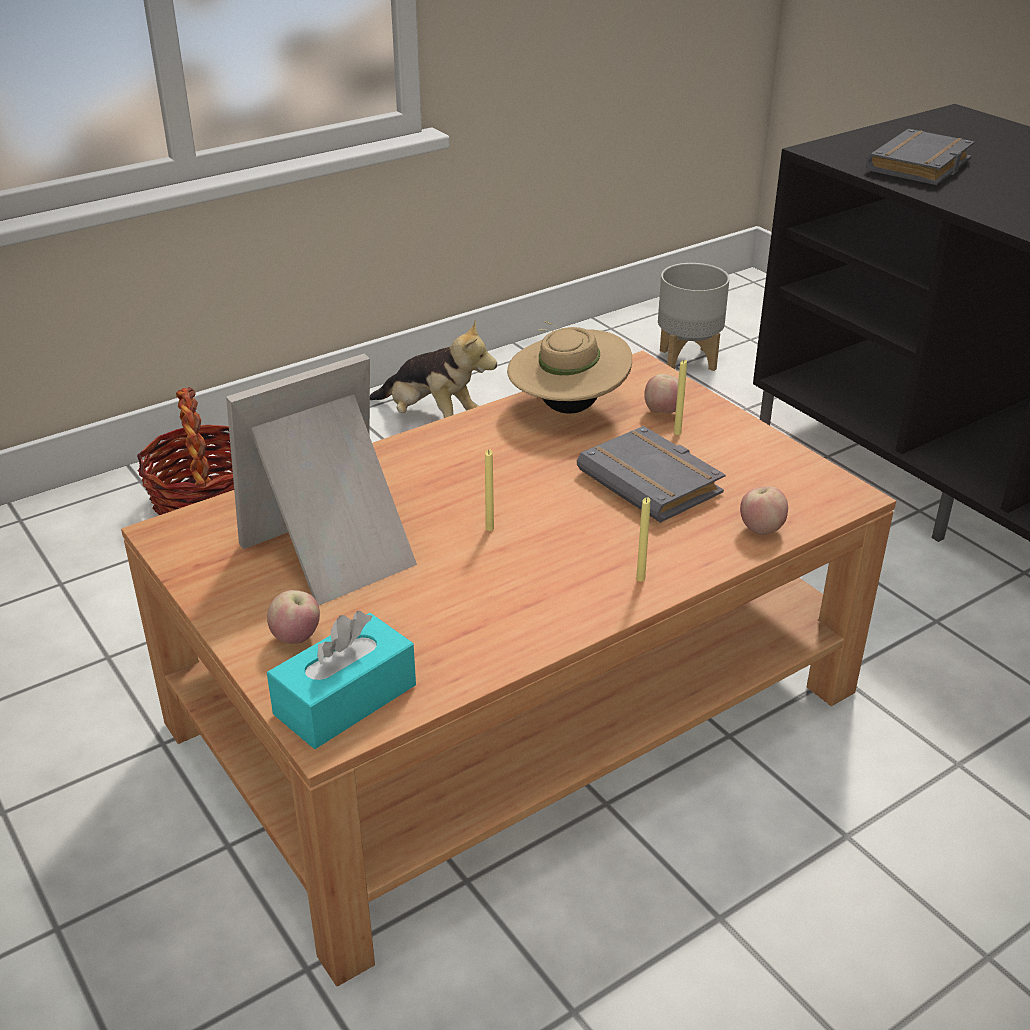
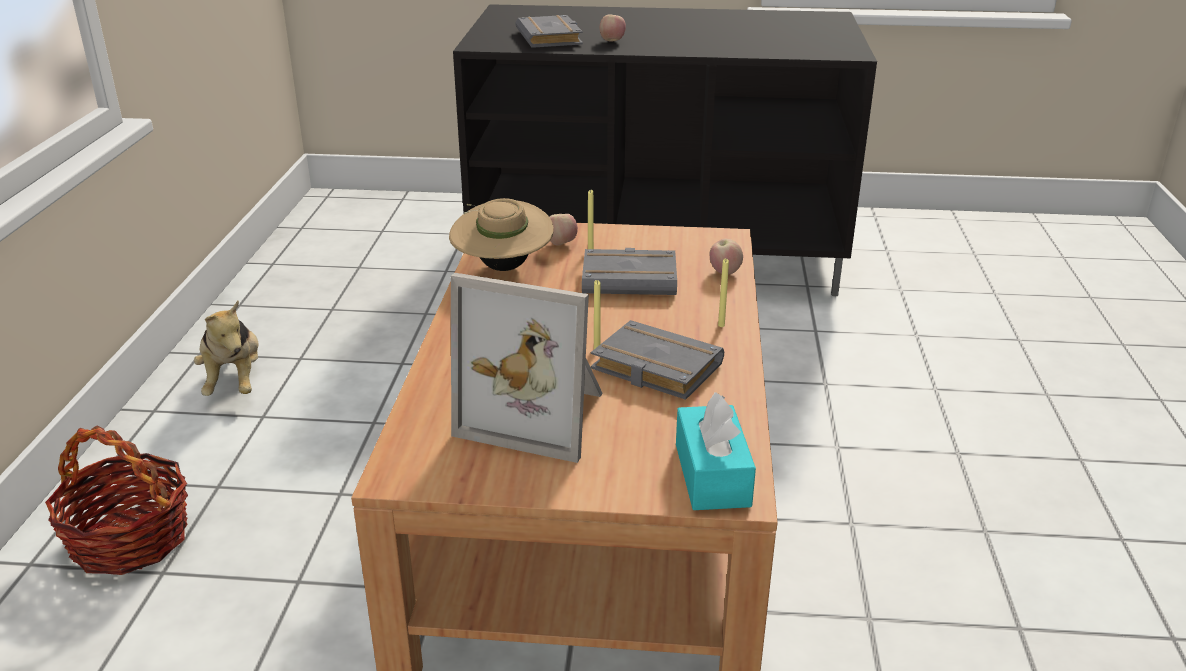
camera: 50 degrees left, 5 degrees down
picture frame [226,353,417,605] -> picture frame turned 75 degrees counterclockwise [451,273,603,463]
apple [267,590,320,644] -> apple moved to [600,15,626,42]
plush toy [370,319,497,418] -> plush toy turned 90 degrees clockwise [194,301,258,396]
grey planter [658,263,730,371] -> none
none -> grey book [591,320,724,400]

